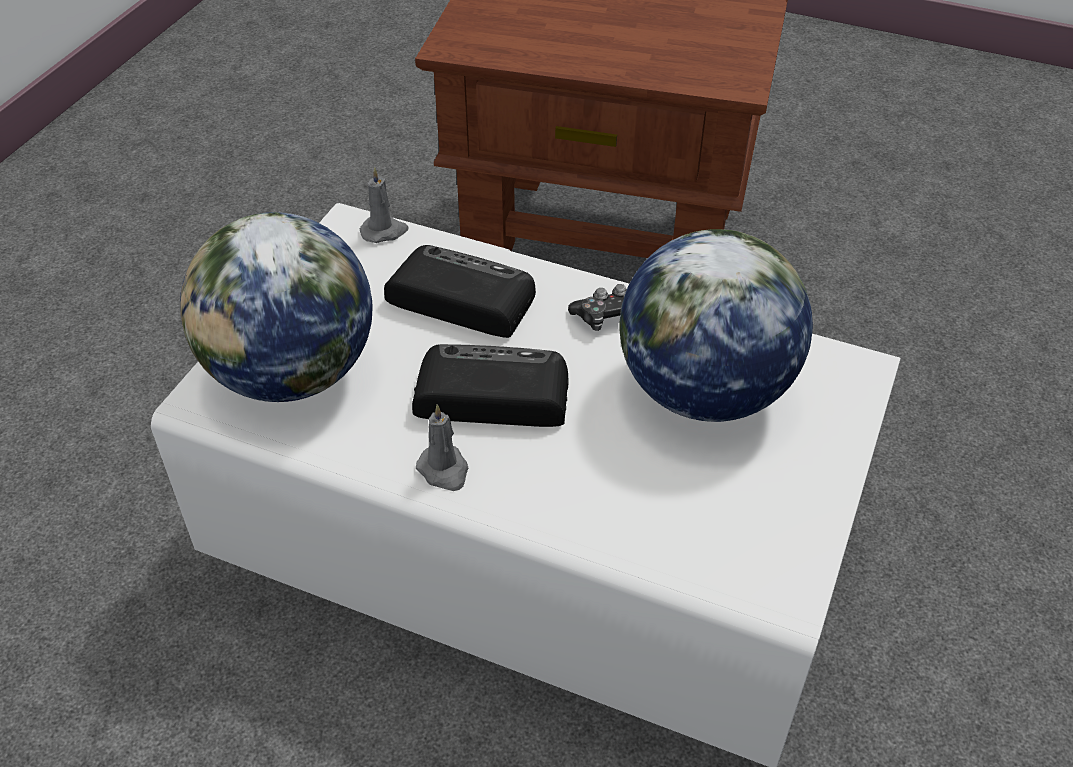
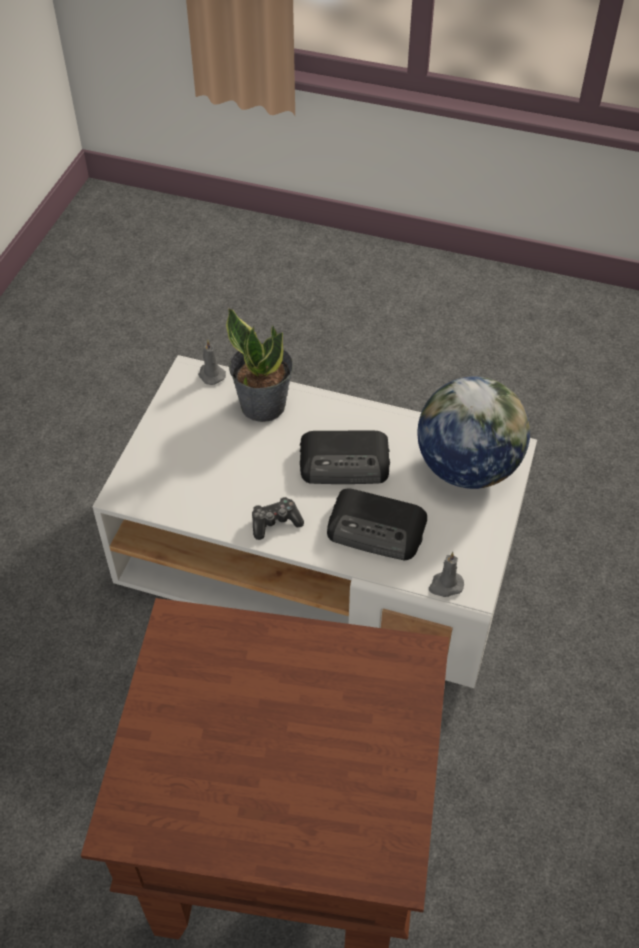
camera: 175 degrees right, 5 degrees up
grey candle [416,404,468,491] -> grey candle moved to [198,340,226,385]
globe [619,229,813,422] -> none
none -> potted plant [226,308,294,422]

